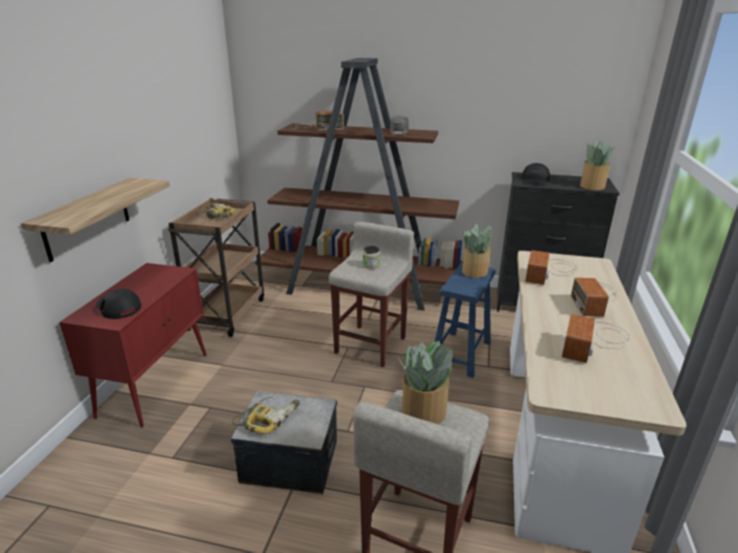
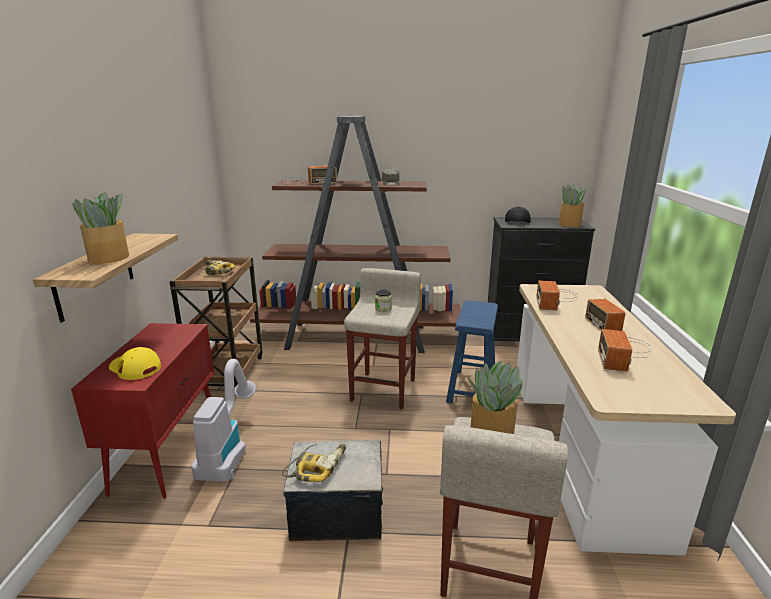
camera: 10 degrees left, 5 degrees down
black cap [96,288,141,319] -> yellow cap [109,347,161,380]
potted plant [462,223,492,278] -> potted plant moved to [72,193,129,264]
none -> vacuum cleaner [191,359,256,481]

